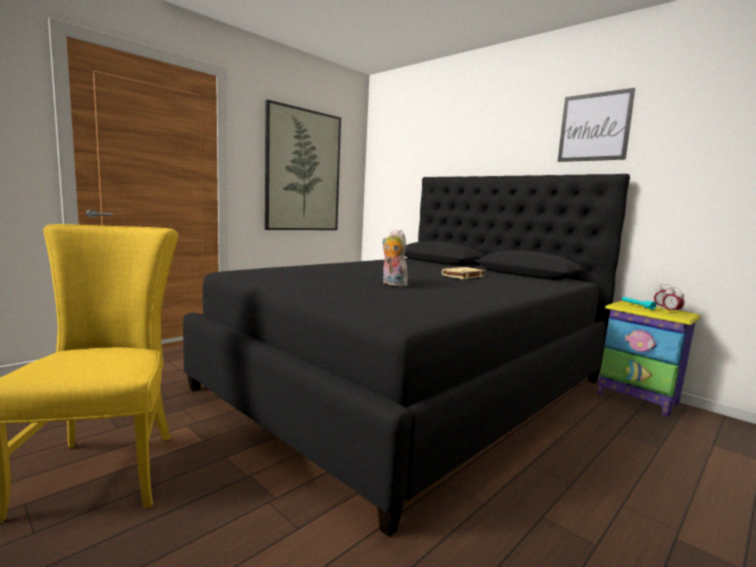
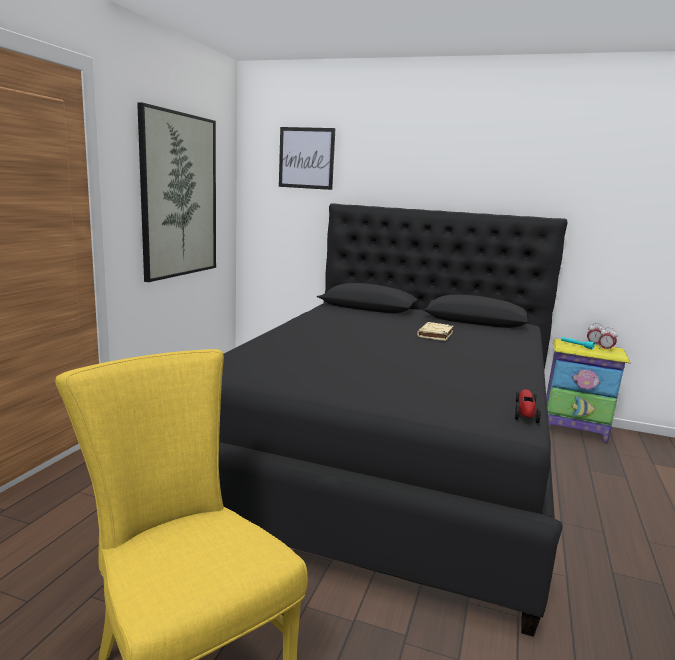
camera: 25 degrees left, 5 degrees up
plush toy [382,229,408,287] -> none
picture [558,88,636,162] -> picture moved to [279,127,335,190]
none -> toy car [515,389,541,423]

